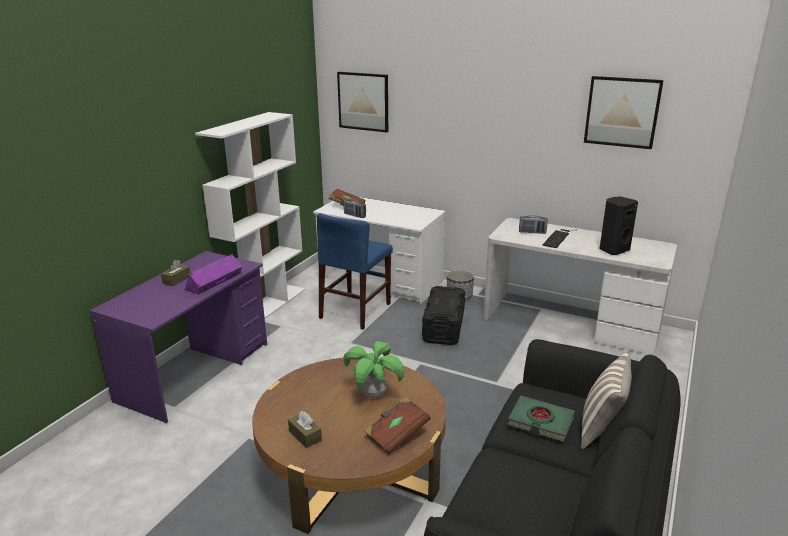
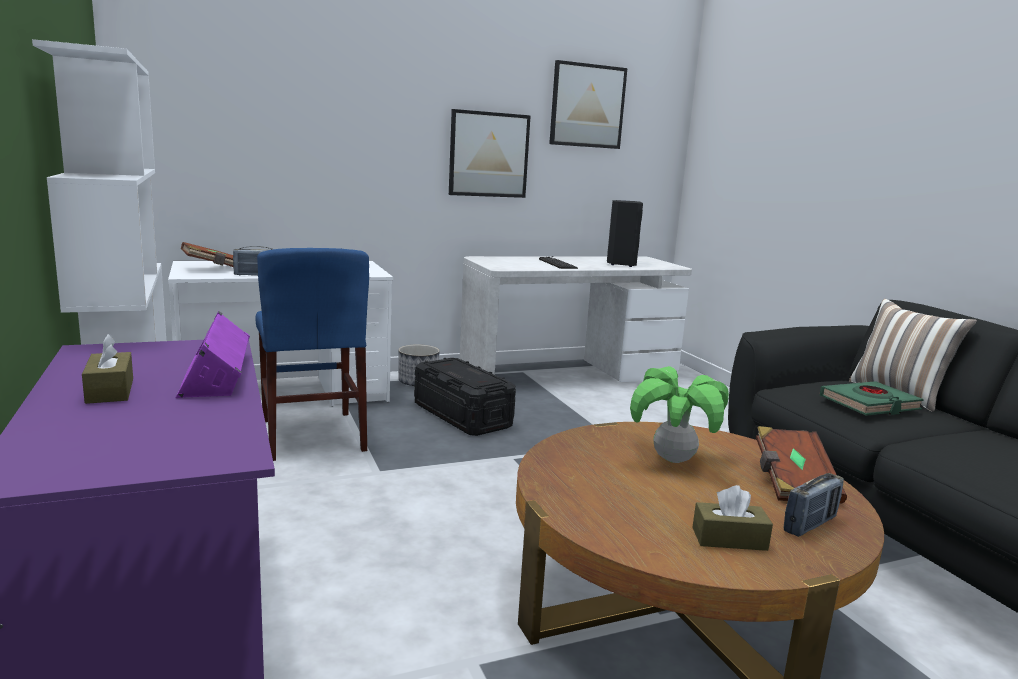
camera: 50 degrees left, 10 degrees down
picture [337,72,388,132] -> picture moved to [449,109,531,198]
radio [519,215,548,234] -> radio moved to [784,473,844,537]

